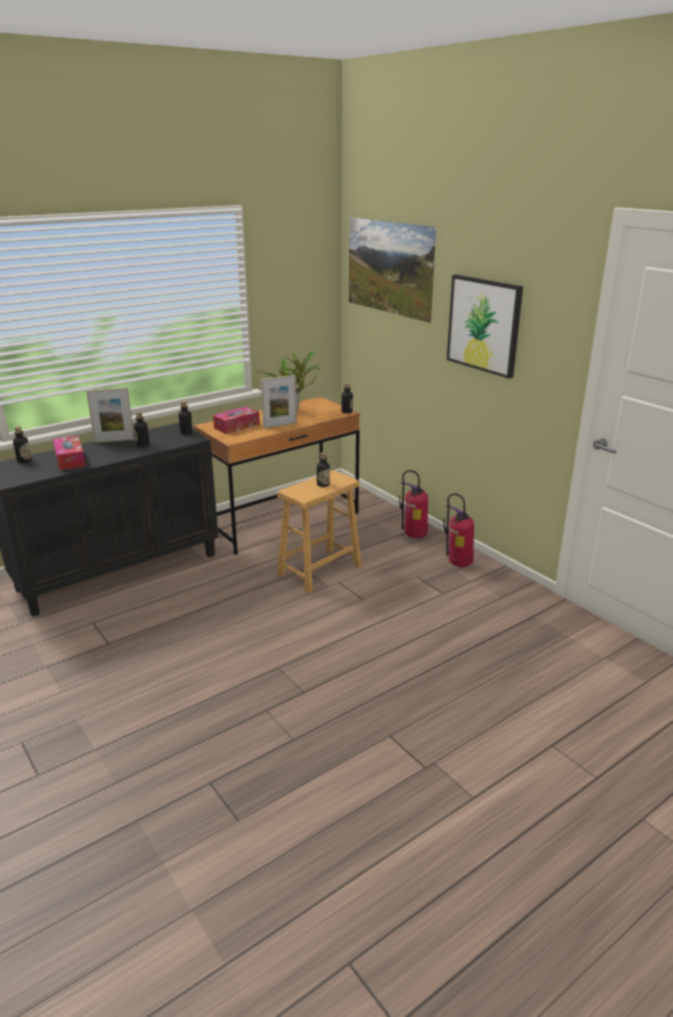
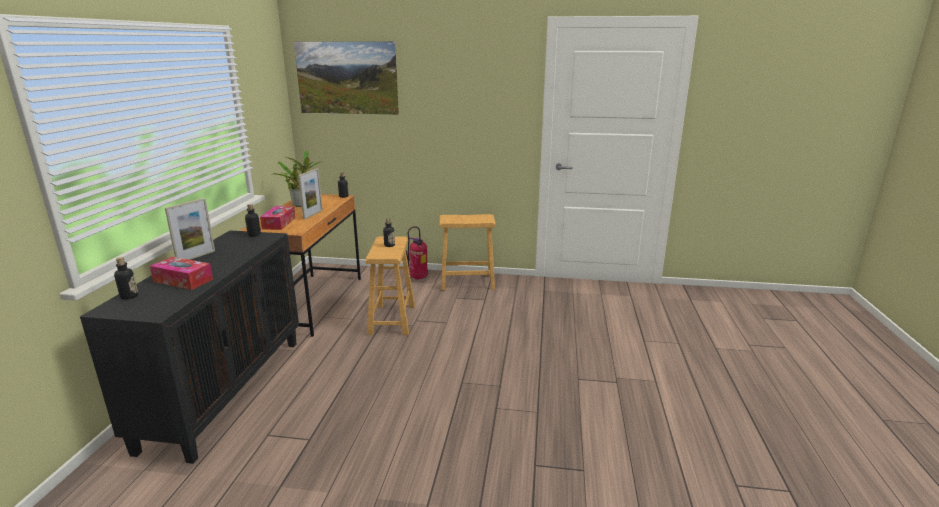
camera: 45 degrees left, 5 degrees down
bottle [134,412,150,447] -> none
fire extinguisher [443,493,474,567] -> brown stool [440,214,496,290]
picture [447,275,523,379] -> none

